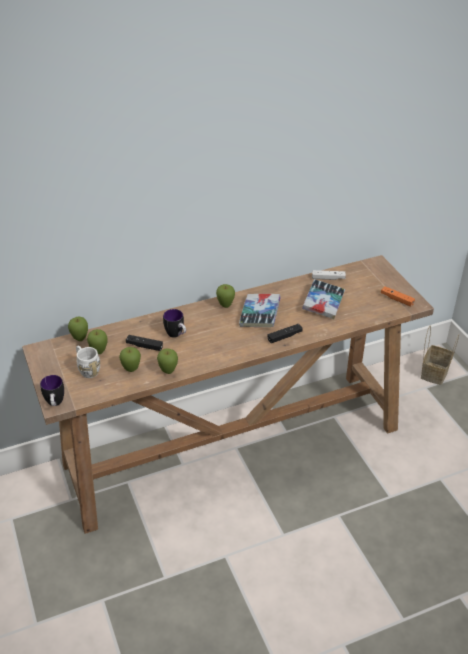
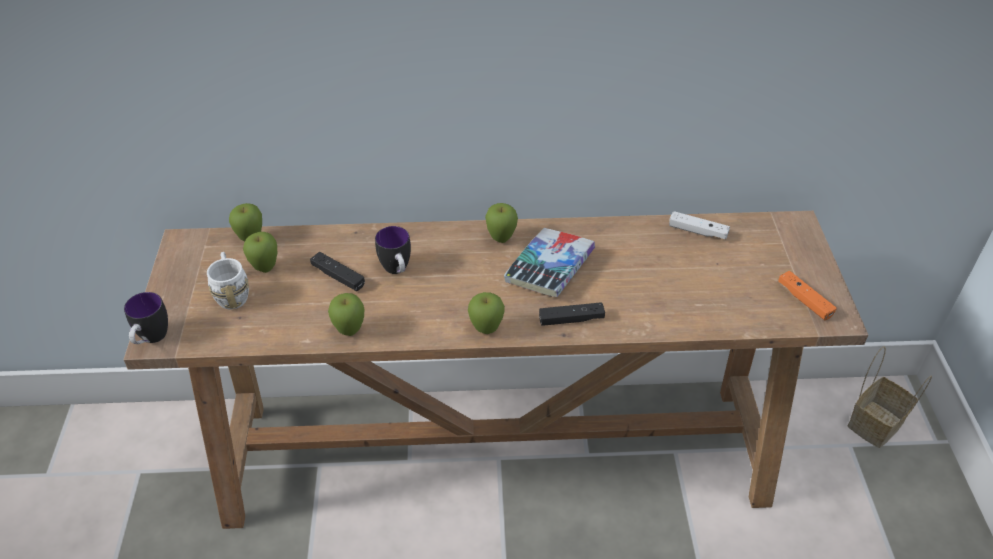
camera: 20 degrees right, 5 degrees up
apple [119,347,141,372] -> apple moved to [468,292,505,334]
book [302,279,345,319] -> none

